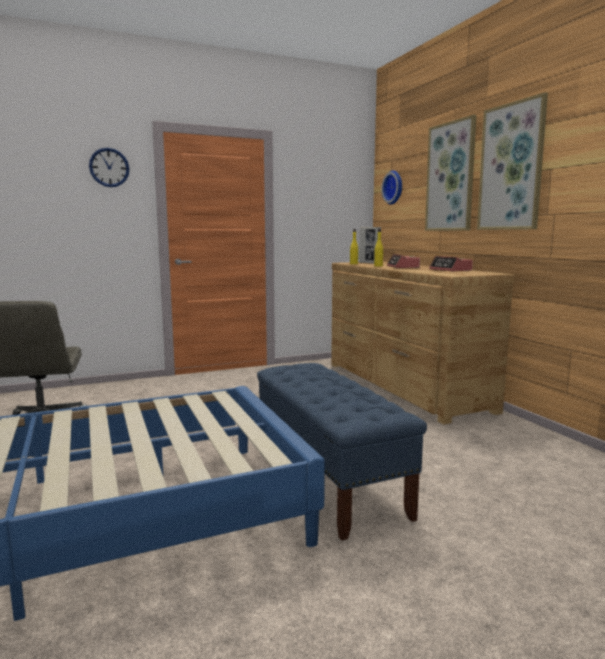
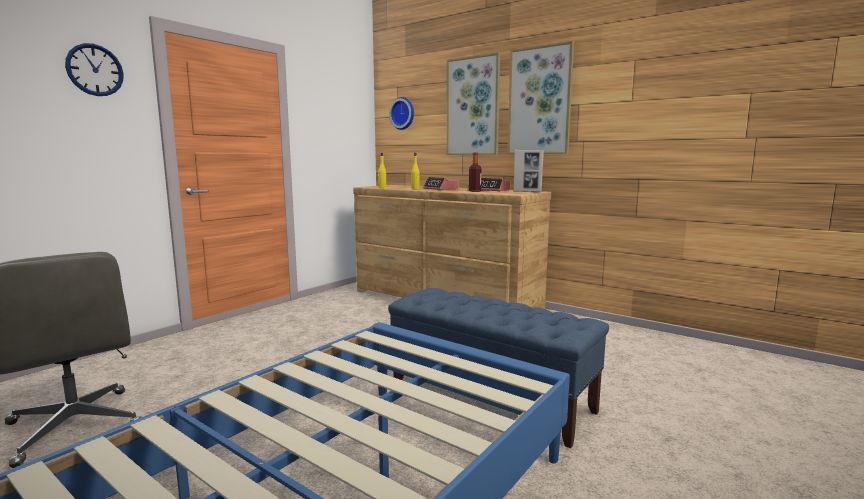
camera: 30 degrees left, 0 degrees up
picture frame [359,227,381,264] -> picture frame moved to [513,150,544,192]
none -> bottle [469,152,481,192]

